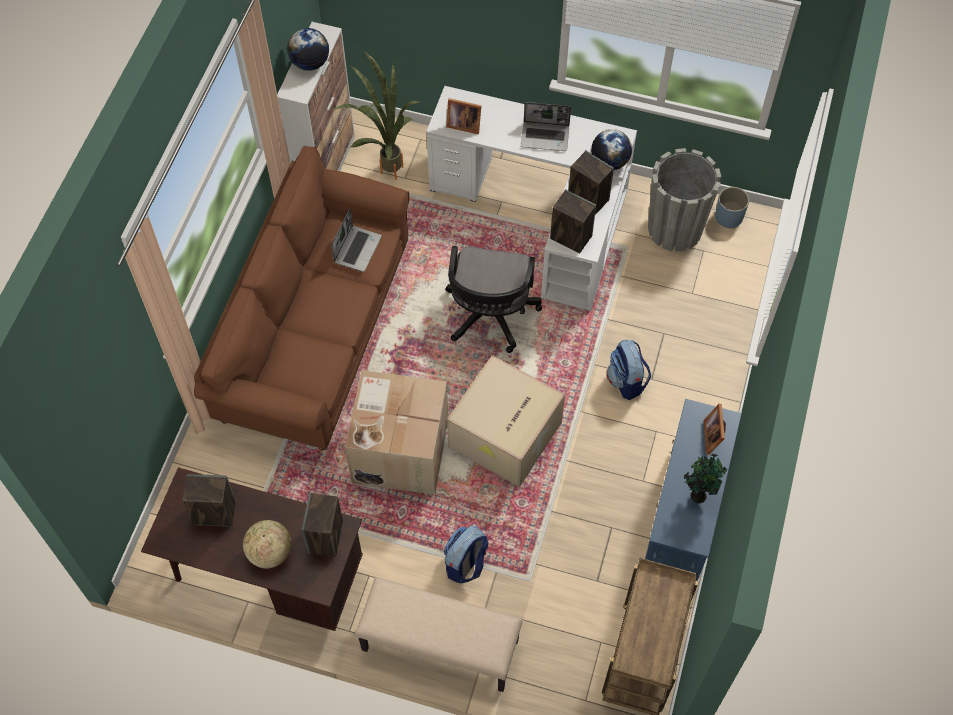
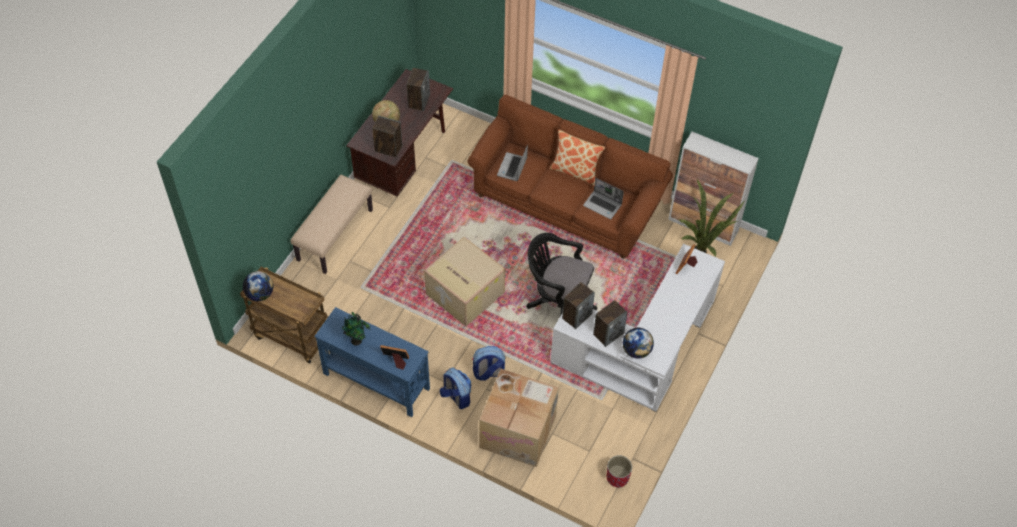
camera: 100 degrees right, 5 degrees down
globe [287,28,329,71] -> globe moved to [243,271,273,301]
cardboard box [345,370,448,495] -> cardboard box moved to [479,369,559,467]
backpack [444,526,488,584] -> backpack moved to [440,368,471,409]
laptop [521,102,571,151] -> laptop moved to [497,144,528,181]
grey planter [648,148,721,252] -> none
blue planter [715,187,749,229] -> red planter [607,455,632,488]
none -> pillow [550,130,605,186]

